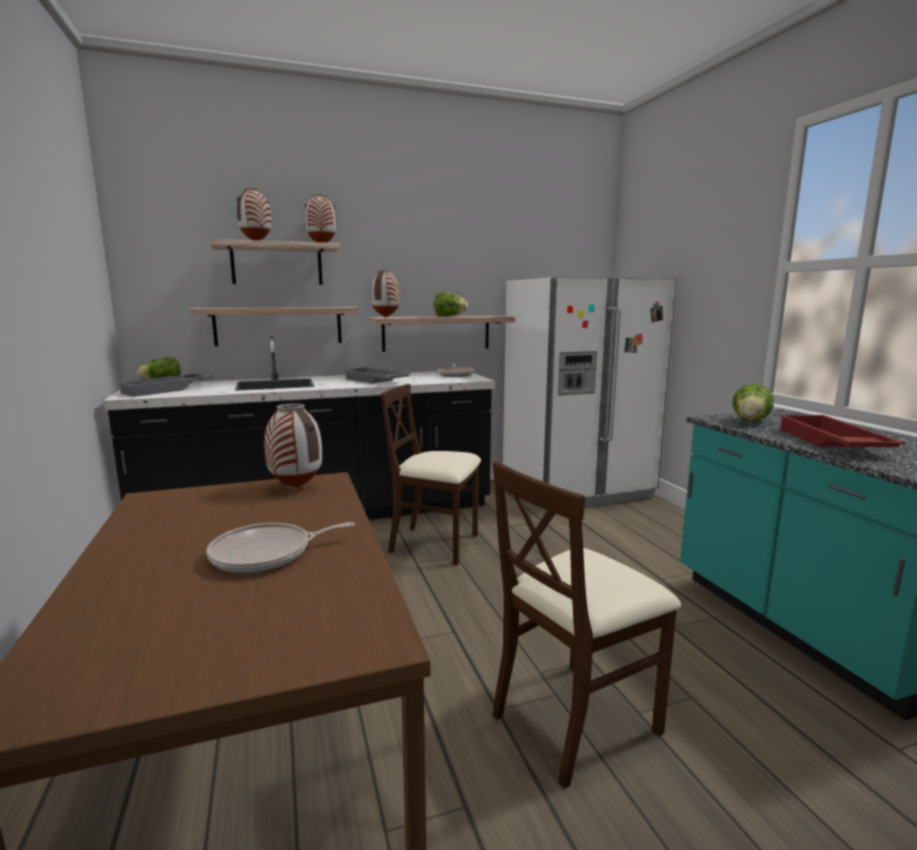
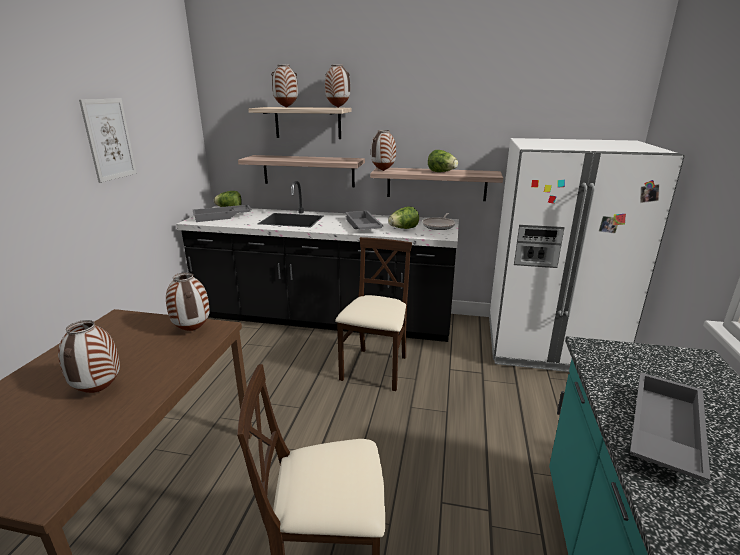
camera: 30 degrees right, 10 degrees up
frying pan [206,522,355,573] -> vase [58,320,120,393]
beige chair [381,384,481,565] -> beige chair turned 60 degrees clockwise [335,237,412,391]
lettuce [732,384,774,421] -> lettuce moved to [388,206,419,229]
red tray [779,415,905,447] -> grey tray [630,372,711,481]
none -> picture [79,98,137,183]

